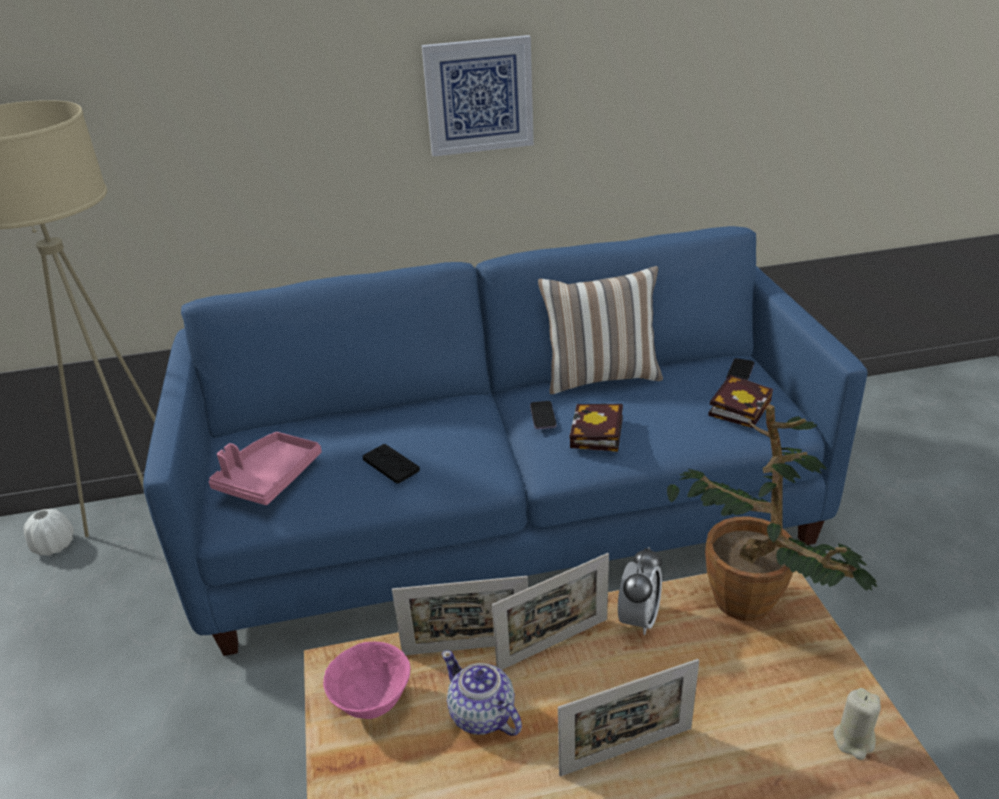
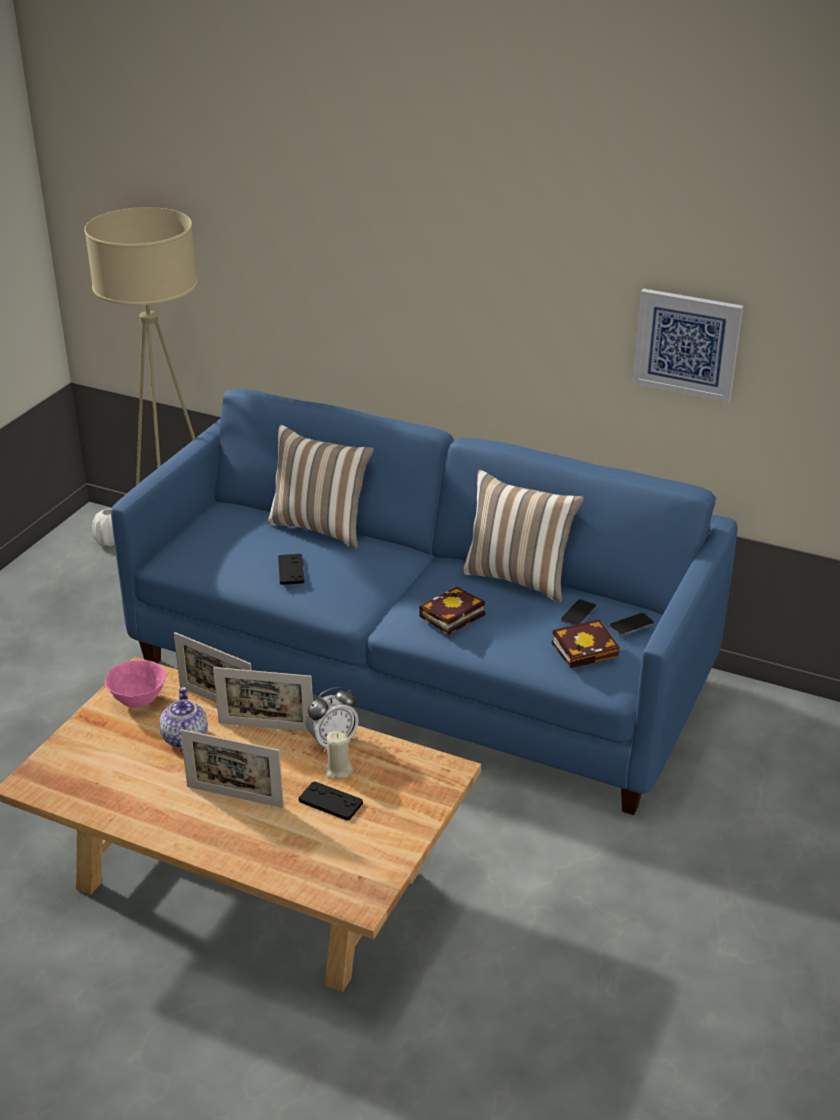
camera: 35 degrees right, 0 degrees up
pink tray [208,432,322,505] -> none
picture [422,35,534,157] -> picture moved to [632,288,743,402]
phone [530,401,557,429] -> phone moved to [561,599,596,625]
potted plant [667,404,877,621] -> none
beige candle [833,688,881,760] -> beige candle moved to [324,731,353,779]
none -> pillow [267,424,374,549]
none -> black game controller [299,781,363,821]

